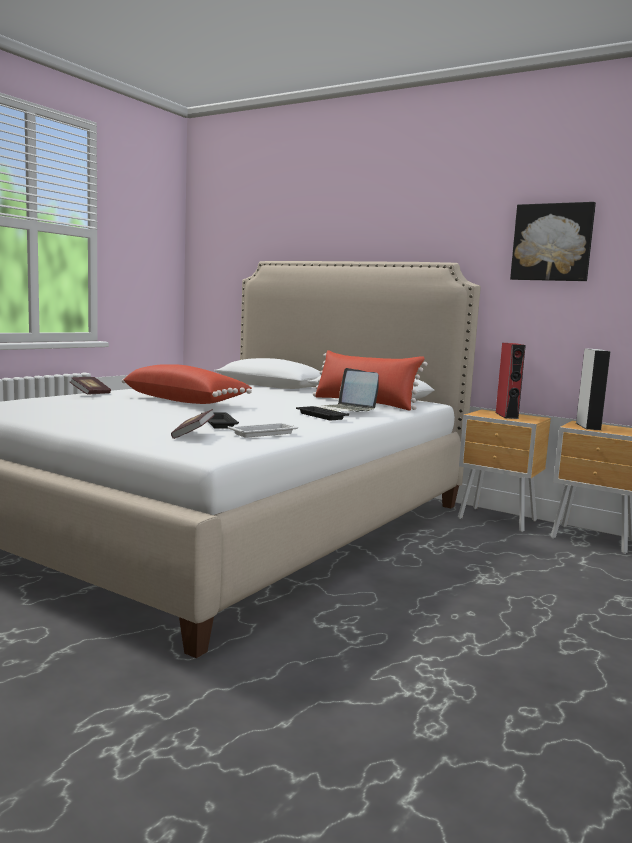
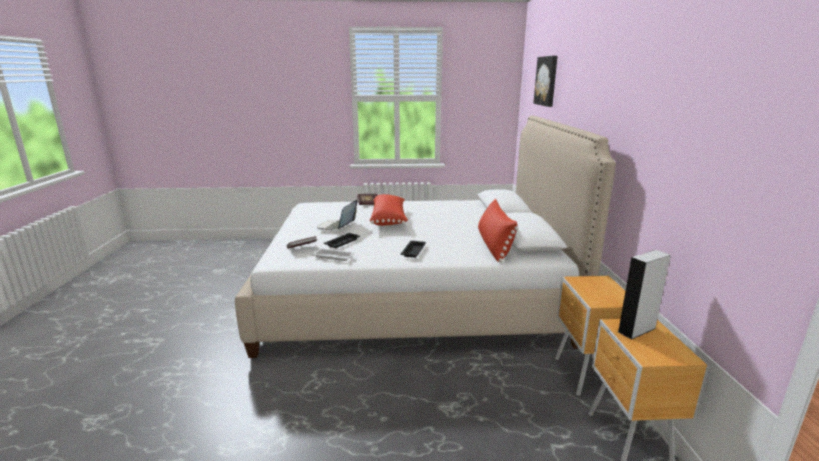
camera: 55 degrees right, 10 degrees up
laptop [315,368,379,412] -> laptop moved to [317,200,358,231]
red speaker [496,343,526,419] -> none
picture [510,202,596,281] -> picture moved to [534,56,558,107]

